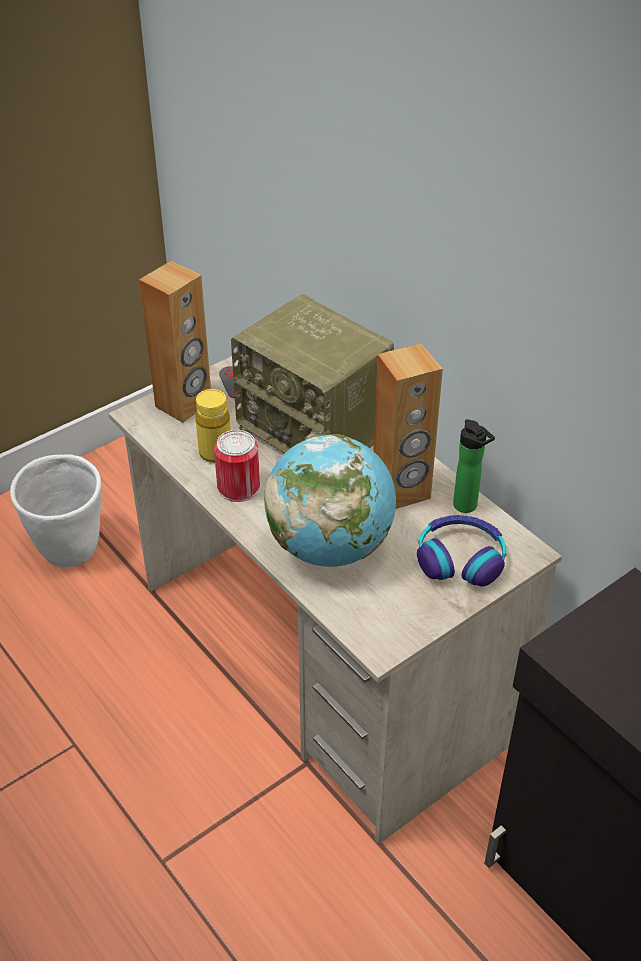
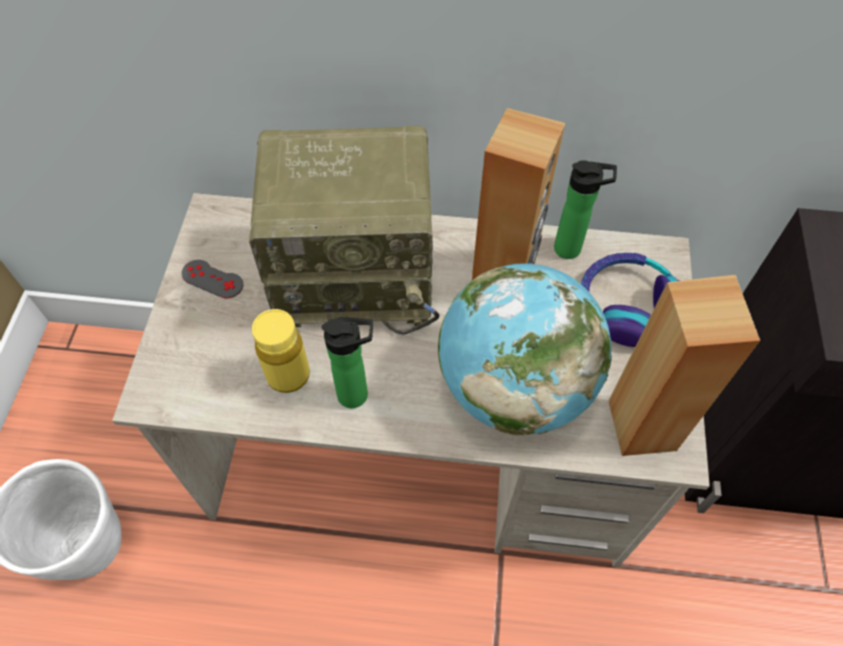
camera: 45 degrees left, 15 degrees up
brown speaker [139,261,211,423] -> brown speaker moved to [609,275,760,456]
can [214,430,260,502] -> bottle [321,317,373,408]

